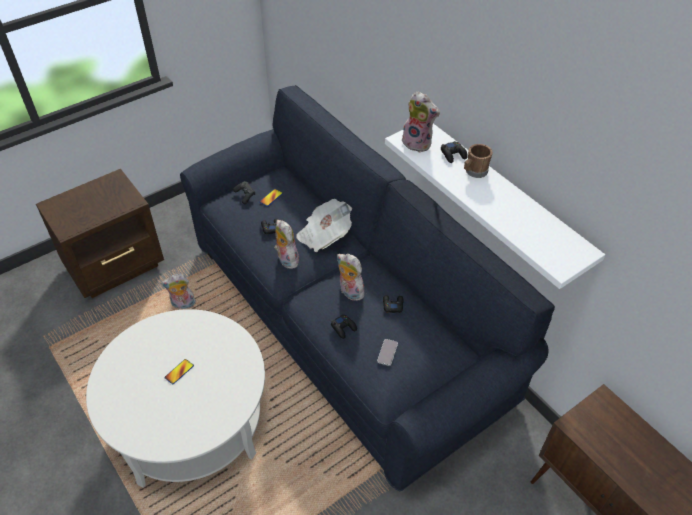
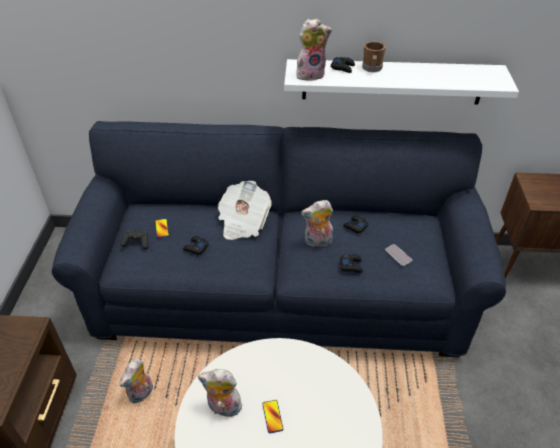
camera: 50 degrees left, 5 degrees down
plush toy [274,220,299,269] -> plush toy moved to [198,369,242,417]

